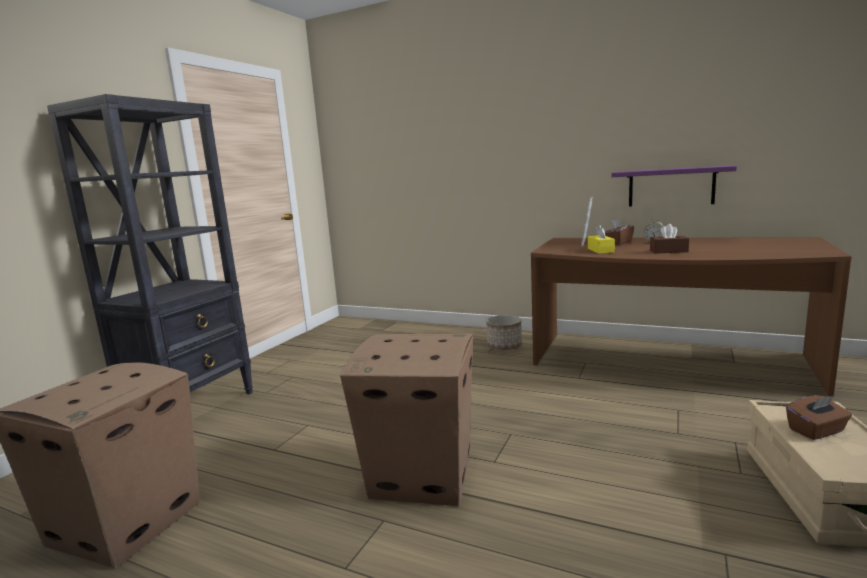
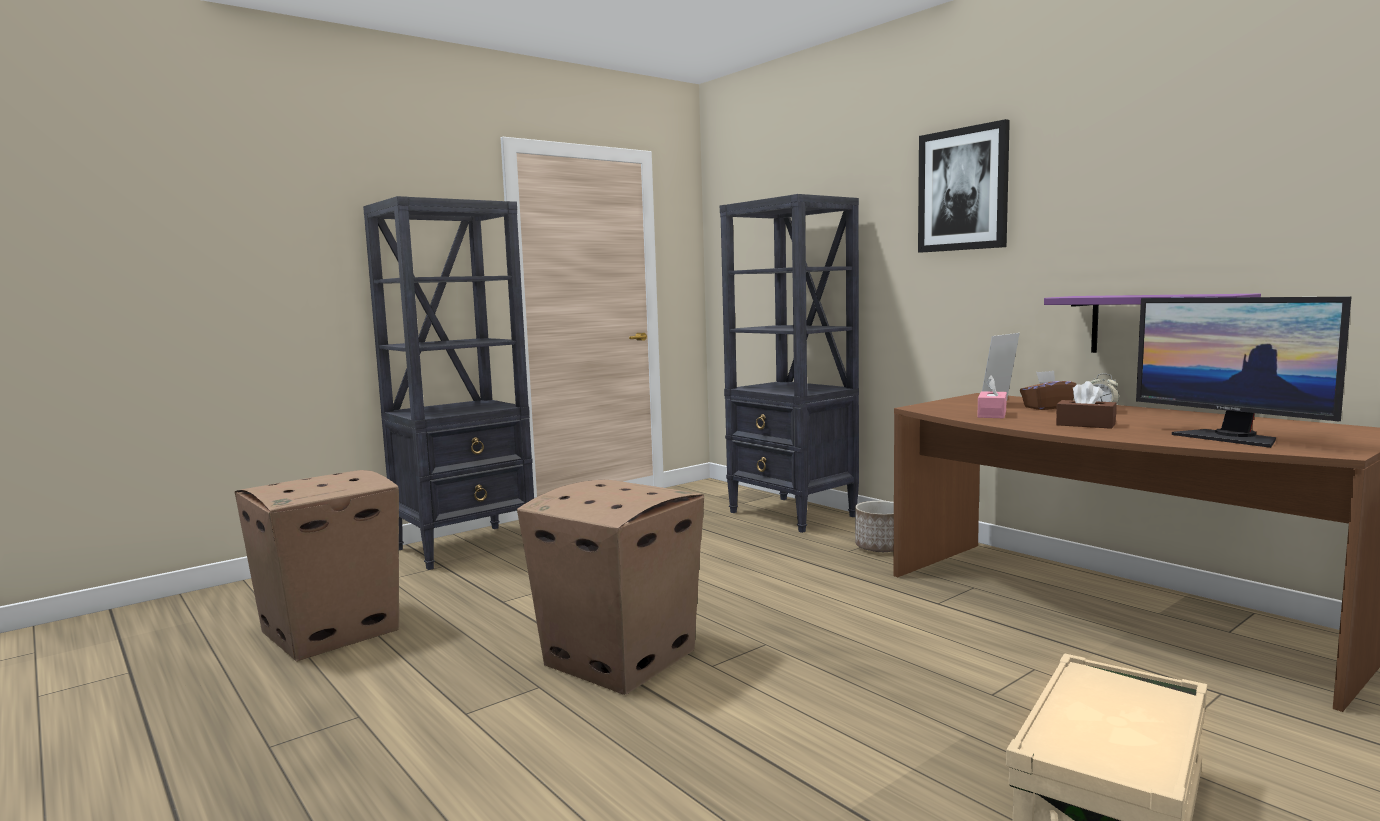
camera: 25 degrees right, 5 degrees down
yellow tissue box [588,225,615,254] -> pink tissue box [977,375,1007,418]
brown tissue box [786,395,852,440] -> none
none -> black bookcase [720,194,859,533]
none -> picture [918,119,1010,252]
none -> monitor [1136,297,1351,448]

